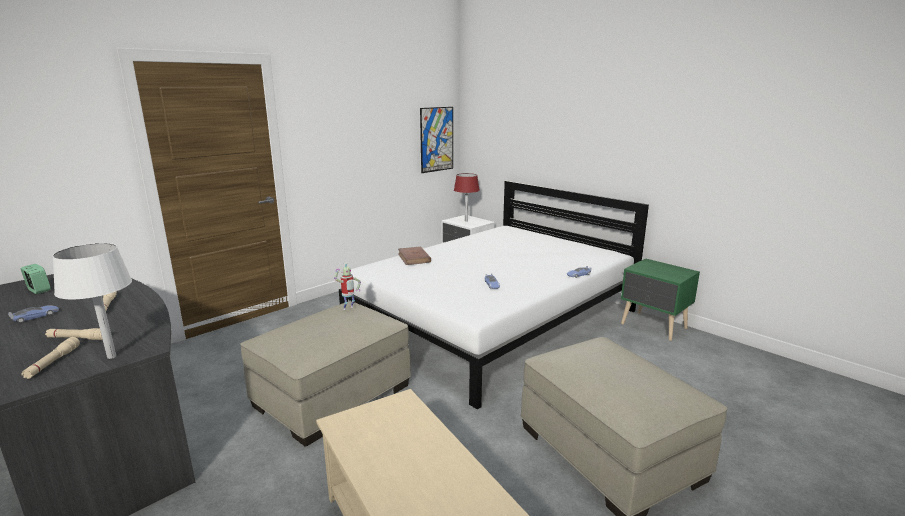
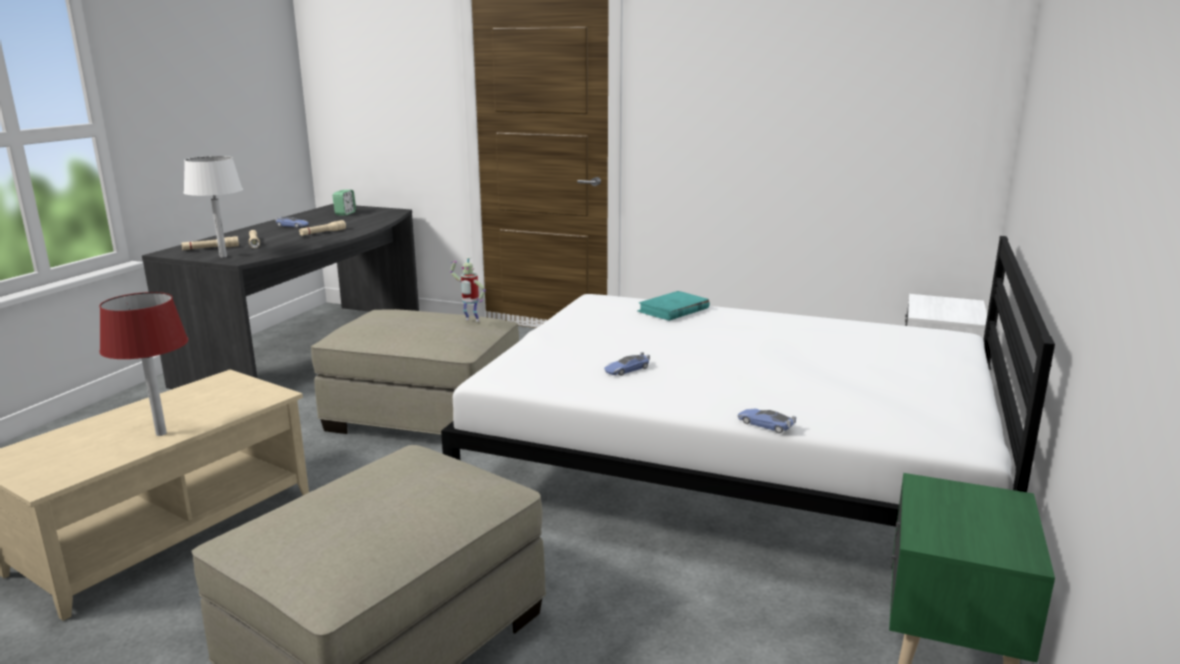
camera: 65 degrees right, 0 degrees up
brown book [398,247,431,265] -> turquoise book [637,291,710,321]
picture [420,107,453,173] -> none
red table lamp [454,173,480,222] -> red table lamp moved to [99,292,188,436]

